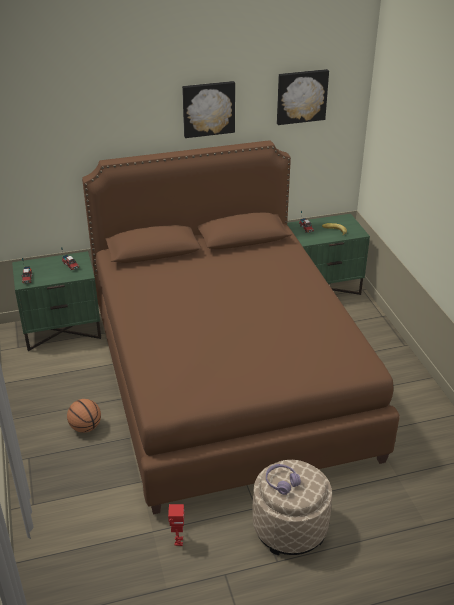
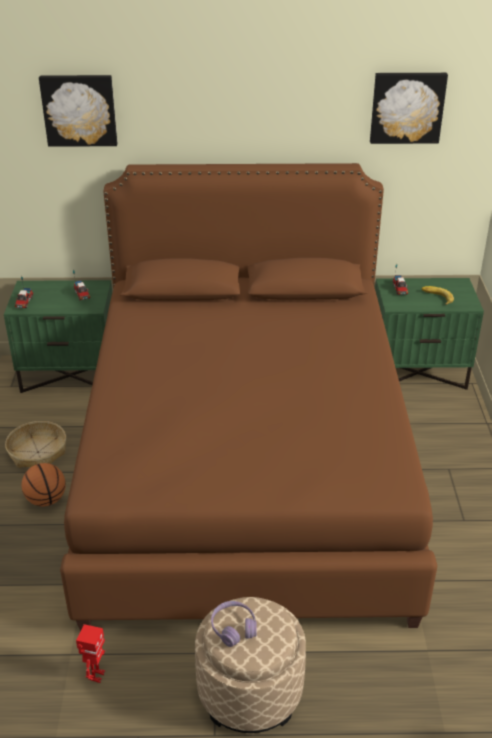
camera: 15 degrees right, 0 degrees up
picture [182,81,235,138] -> picture moved to [39,75,118,147]
none -> basket [5,421,66,468]

